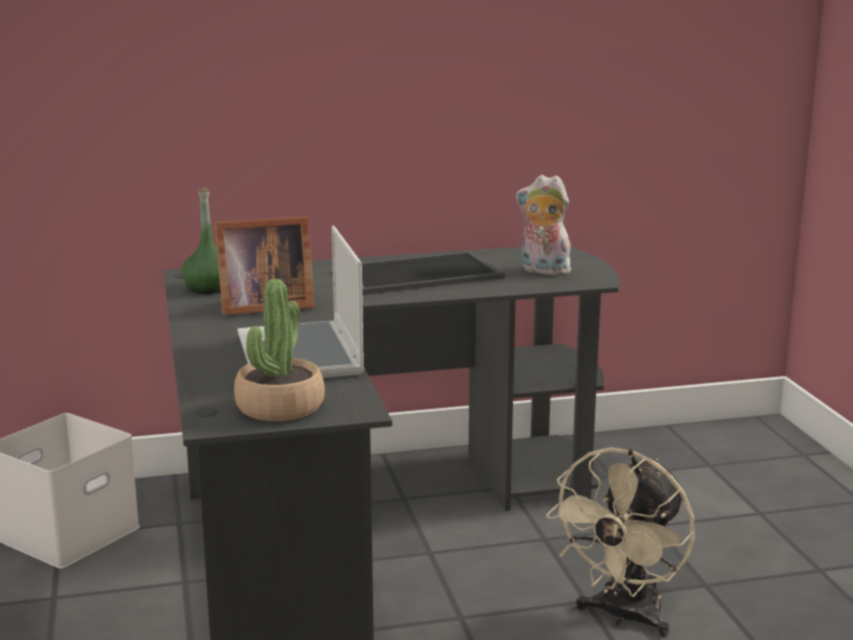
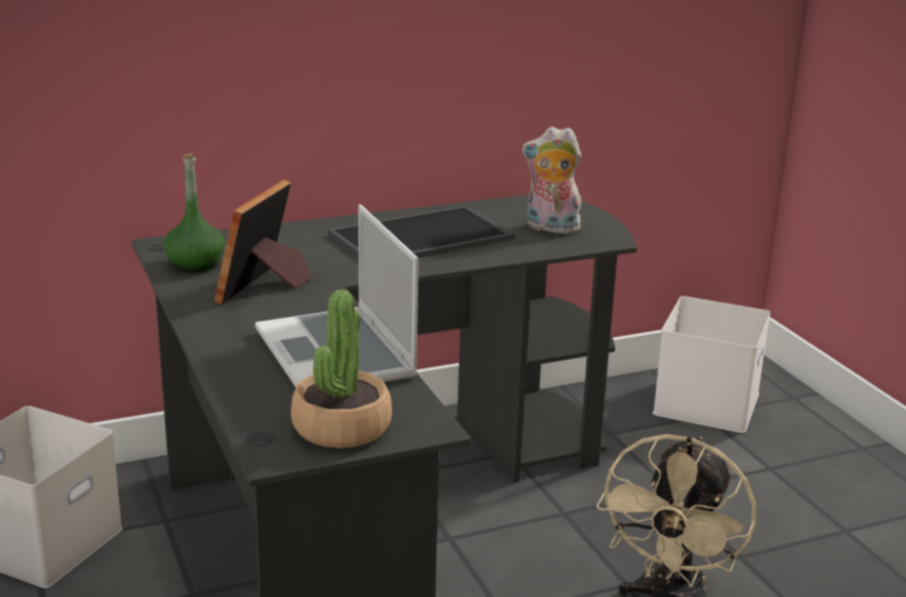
camera: 10 degrees left, 5 degrees up
picture frame [215,216,315,315] -> picture frame turned 135 degrees clockwise [214,180,312,305]
none -> white storage box [653,296,770,433]

